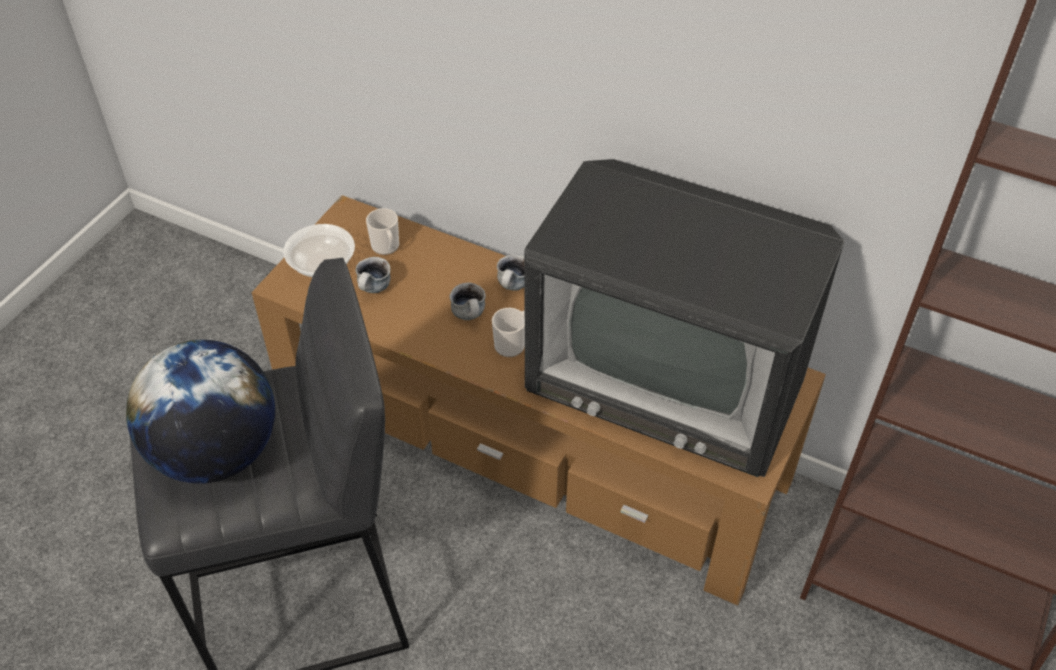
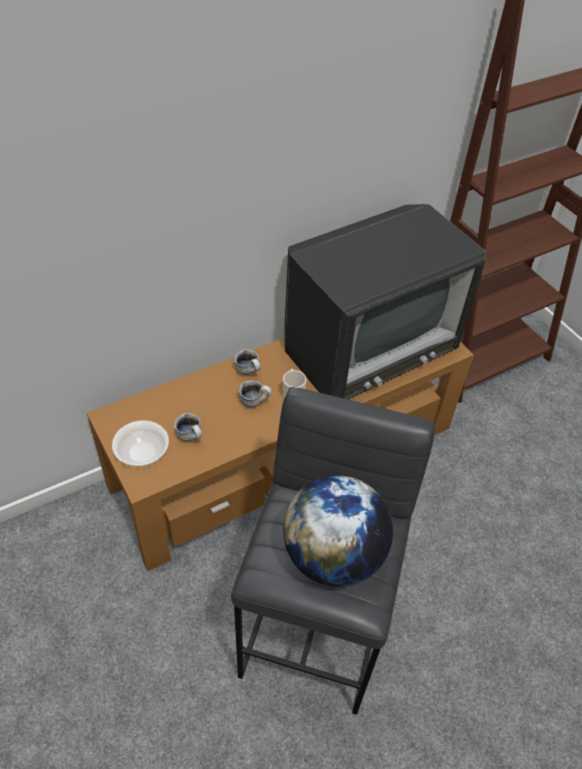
camera: 60 degrees left, 0 degrees up
mug [366,208,399,255] -> none

